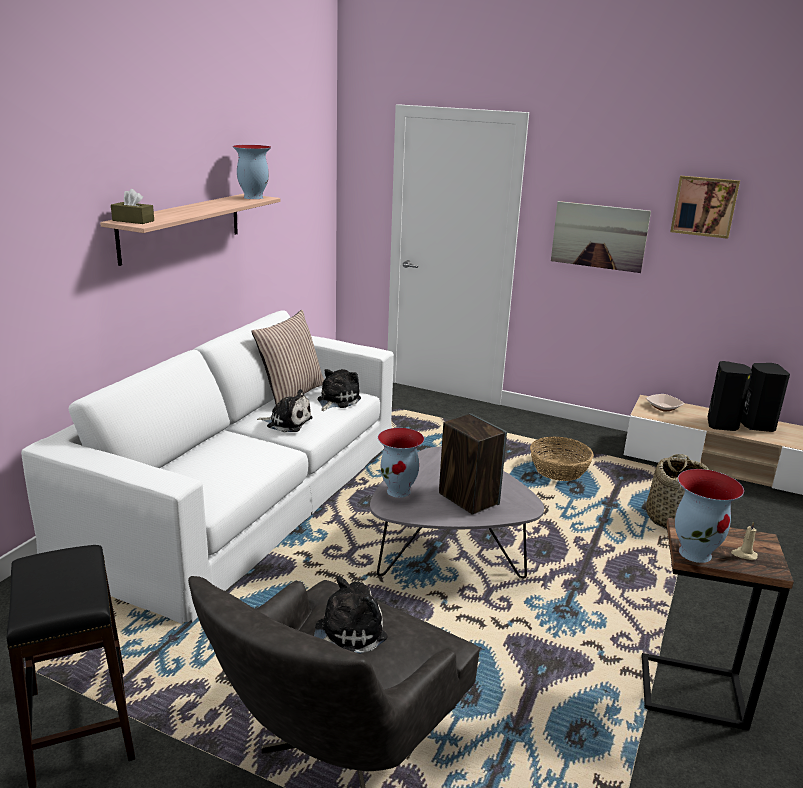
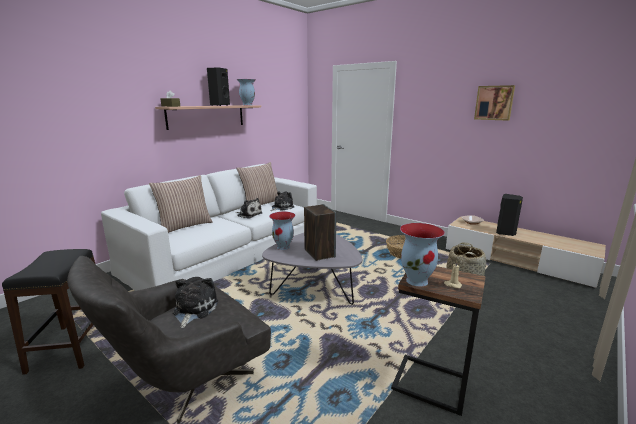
camera: 15 degrees right, 5 degrees down
plush toy [314,576,388,654] -> plush toy turned 60 degrees counterclockwise [172,277,218,328]
picture [551,201,651,273] -> none
black speaker [741,363,790,432] -> black speaker moved to [207,68,230,106]
none -> pillow [149,175,213,233]

